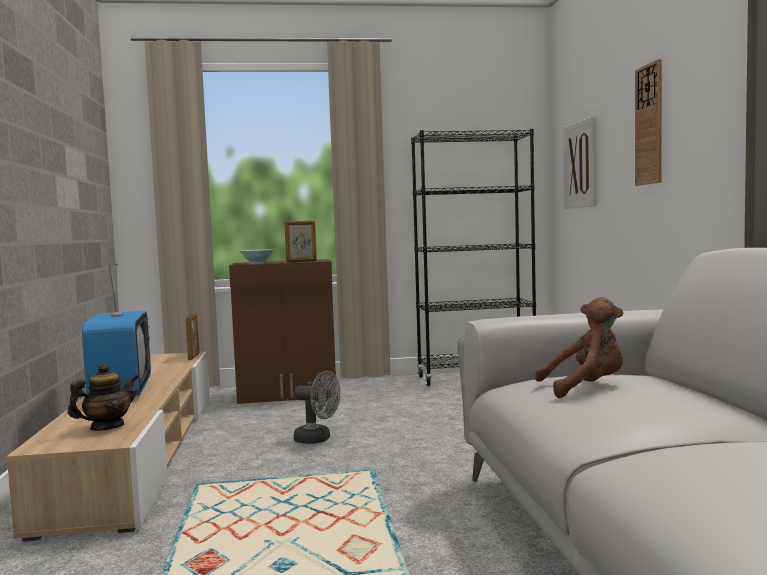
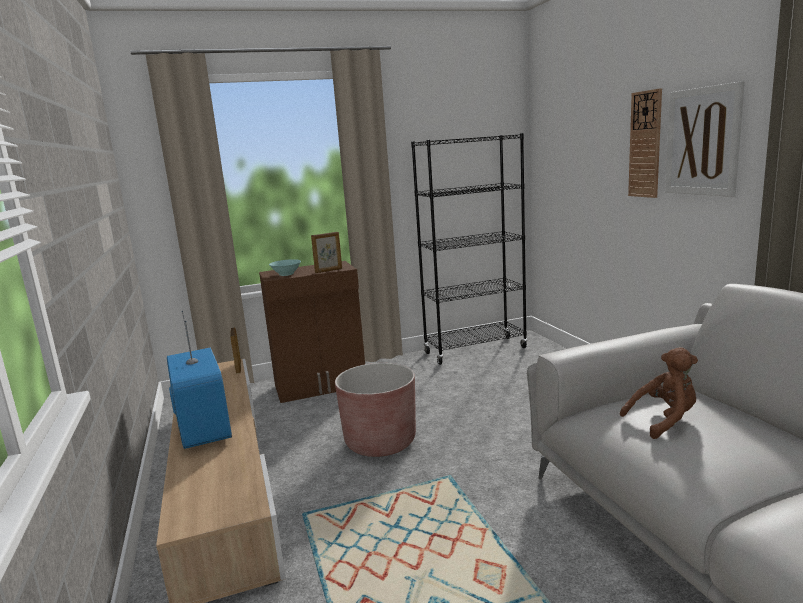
camera: 10 degrees left, 10 degrees up
teapot [68,363,139,431] -> none
grey fan [293,371,340,444] -> brown planter [335,363,416,457]
picture [563,116,597,209] -> picture moved to [665,81,745,197]

